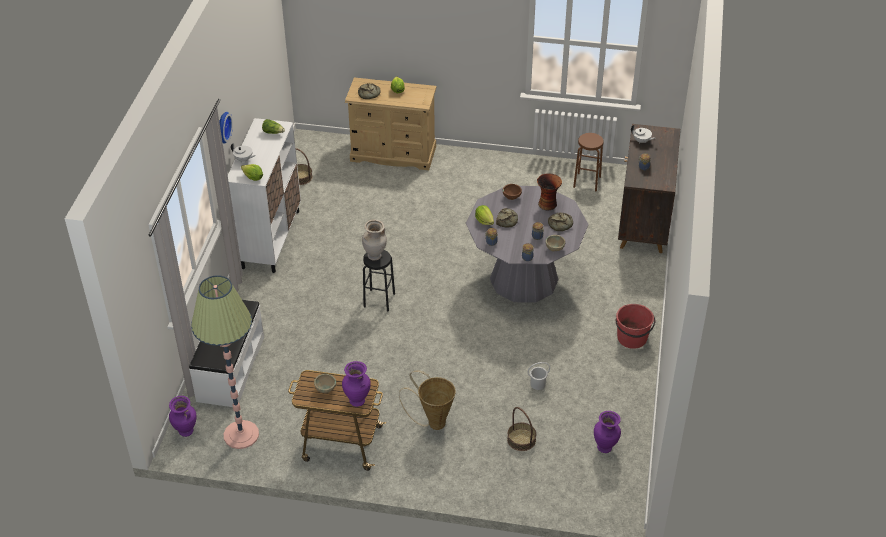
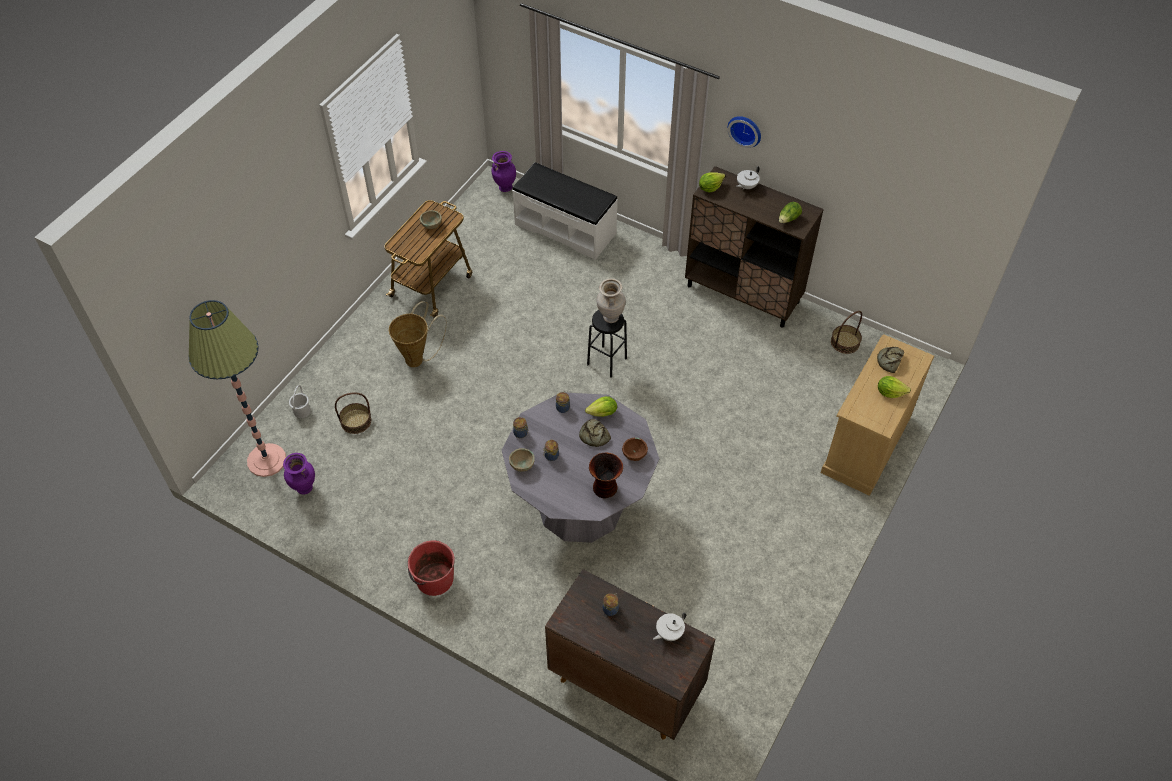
camera: 110 degrees right, 10 degrees up
floor lamp [191,275,259,449] -> floor lamp moved to [188,300,286,477]
white cabinet [228,118,301,273] -> brown cabinet [685,166,824,328]
purple vase [342,361,371,407] -> none
white bucket [528,362,550,390] -> white bucket moved to [289,385,311,418]
bread [548,213,573,231] -> none
brown stool [573,133,604,191] -> none

